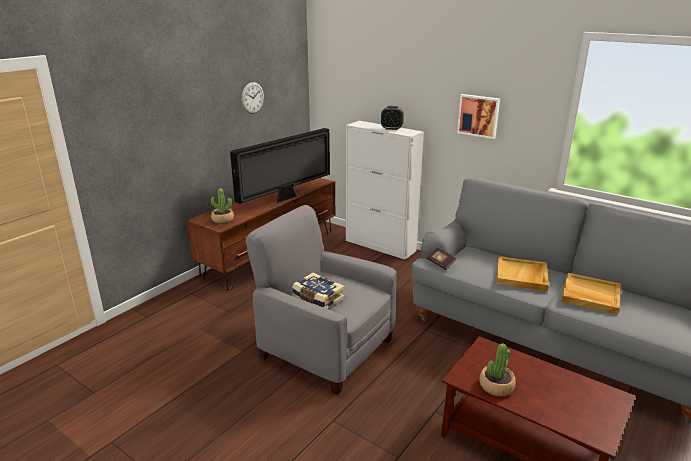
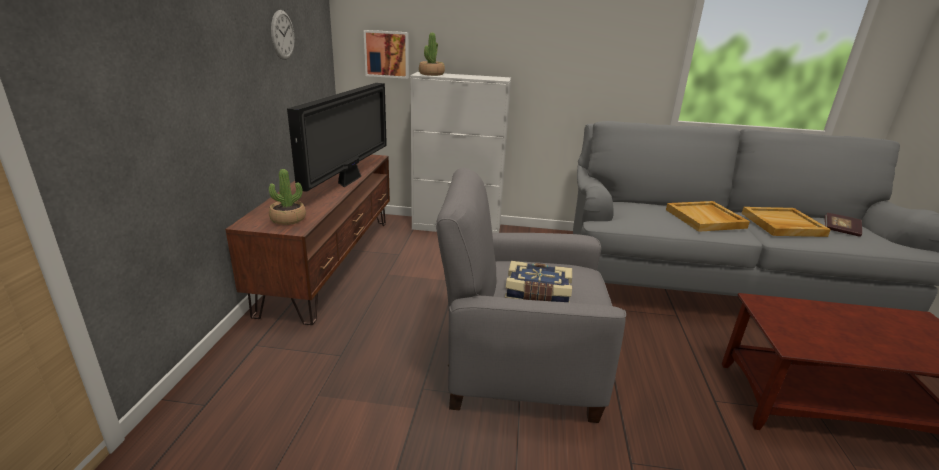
camera: 30 degrees left, 0 degrees up
alarm clock [381,106,404,130] -> none
book [427,248,456,270] -> book moved to [825,213,862,237]
picture [457,94,500,139] -> picture moved to [364,30,409,79]
potted plant [479,343,516,396] -> potted plant moved to [419,33,445,76]

